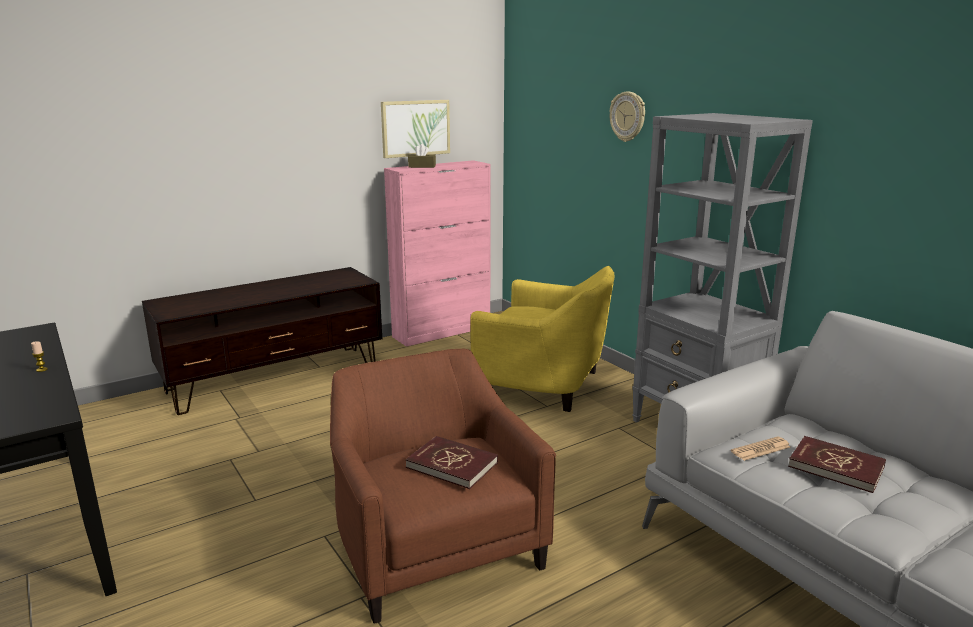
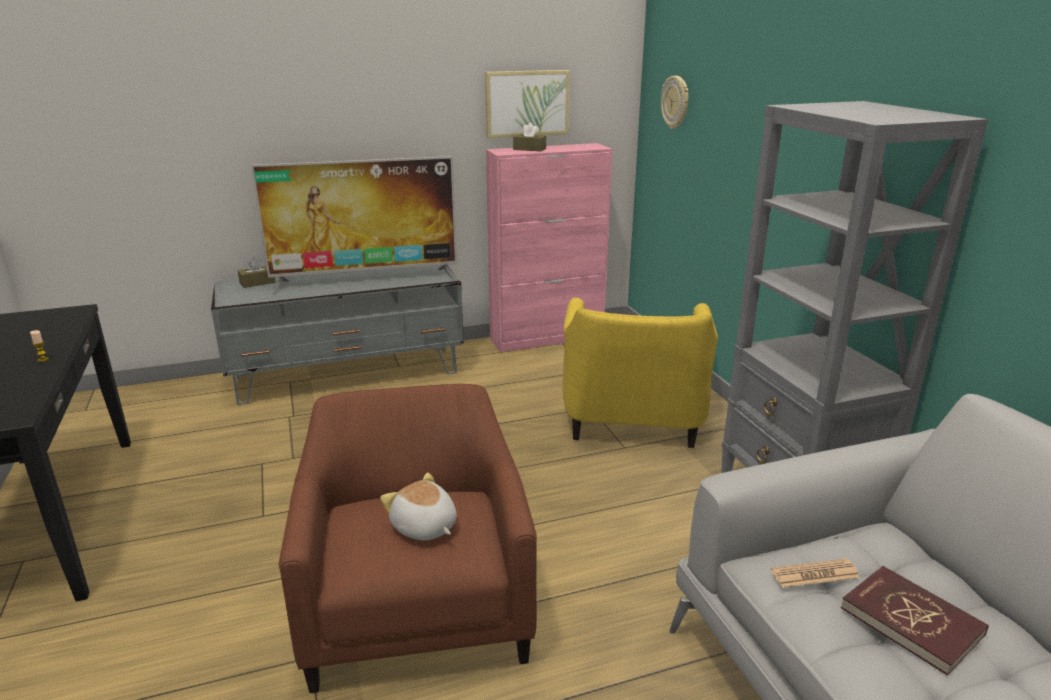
camera: 15 degrees right, 5 degrees up
brown tv stand [142,267,382,415] -> grey tv stand [211,265,464,405]
red book [405,436,498,489] -> plush toy [380,472,457,540]
yellow armchair [470,266,614,412] -> yellow armchair turned 60 degrees clockwise [563,298,718,448]
wall clock [609,92,645,142] -> wall clock moved to [661,76,688,129]
none -> brown tissue box [238,257,275,288]
none -> television [251,156,457,296]

